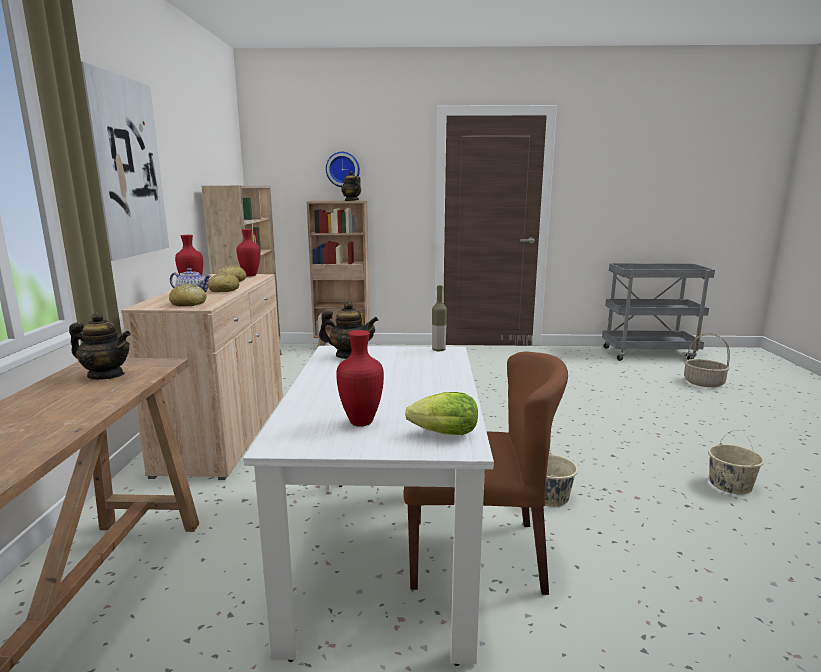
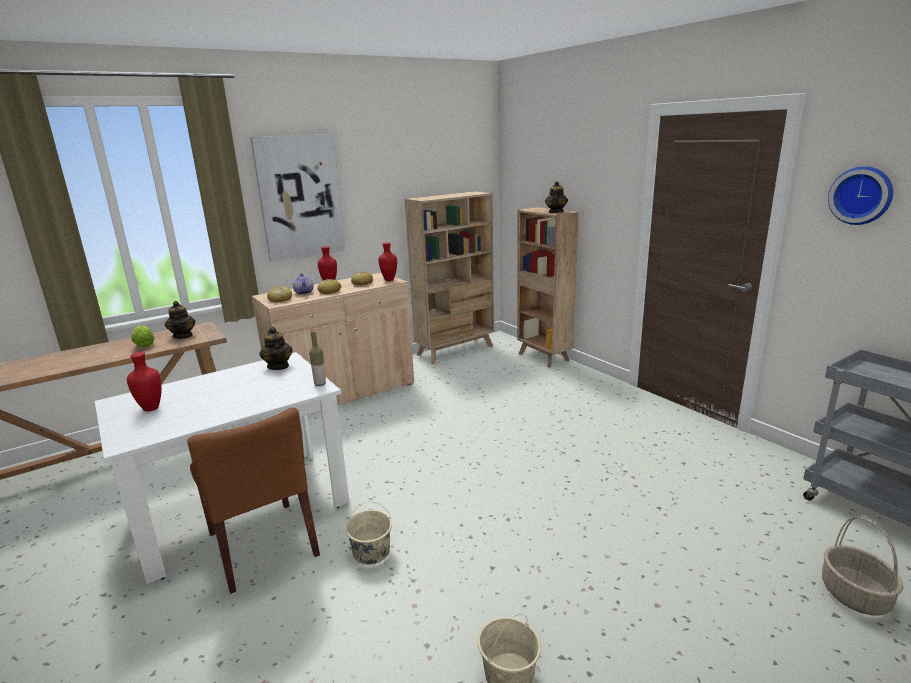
camera: 55 degrees right, 5 degrees up
wall clock [326,152,360,187] -> wall clock moved to [828,166,893,225]
lettuce [405,392,478,435] -> lettuce moved to [131,325,155,347]

